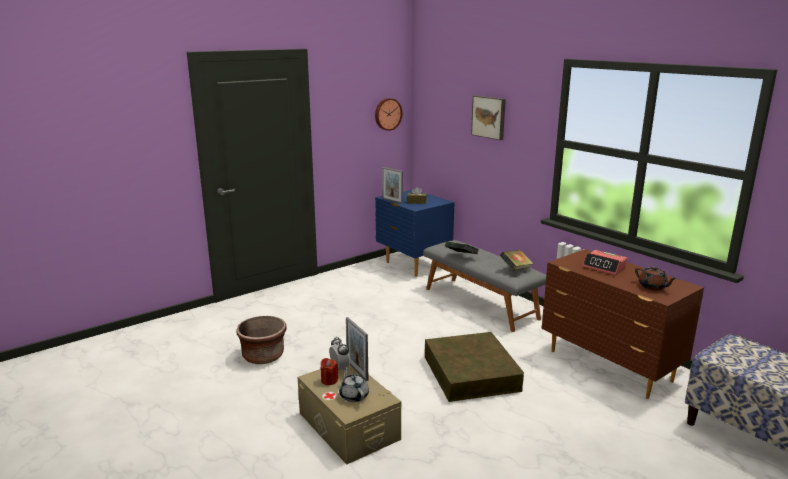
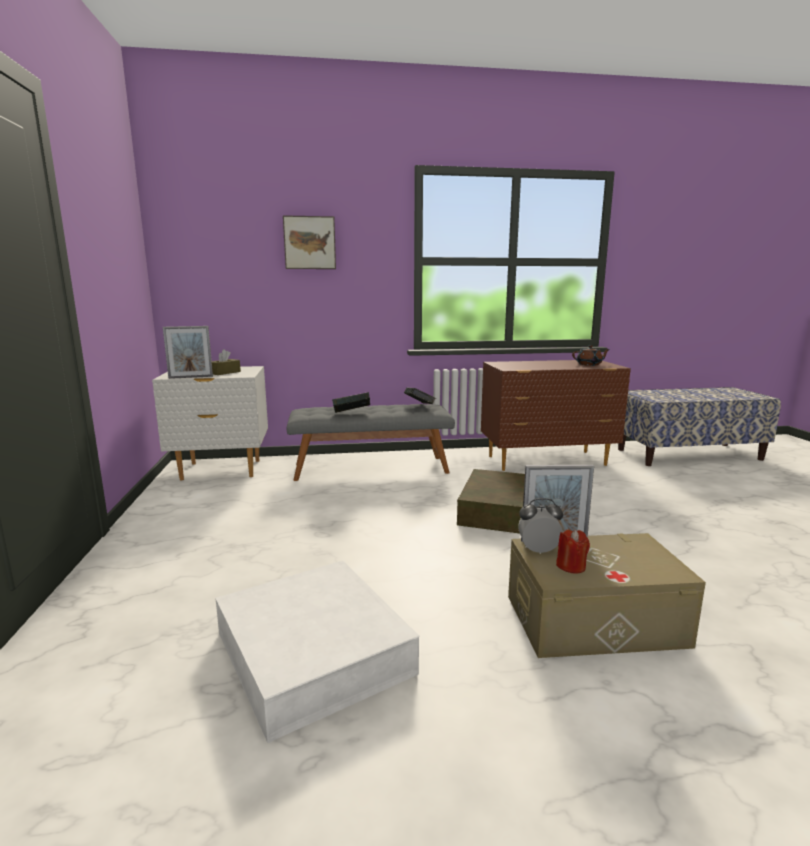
camera: 60 degrees left, 5 degrees down
brown planter [236,316,287,364] -> white storage box [215,561,419,743]
grey teapot [339,368,369,402] -> none
wall clock [375,98,402,131] -> none
blue nightstand [375,190,454,277] -> white nightstand [152,366,268,481]
alarm clock [583,250,627,275] -> none

